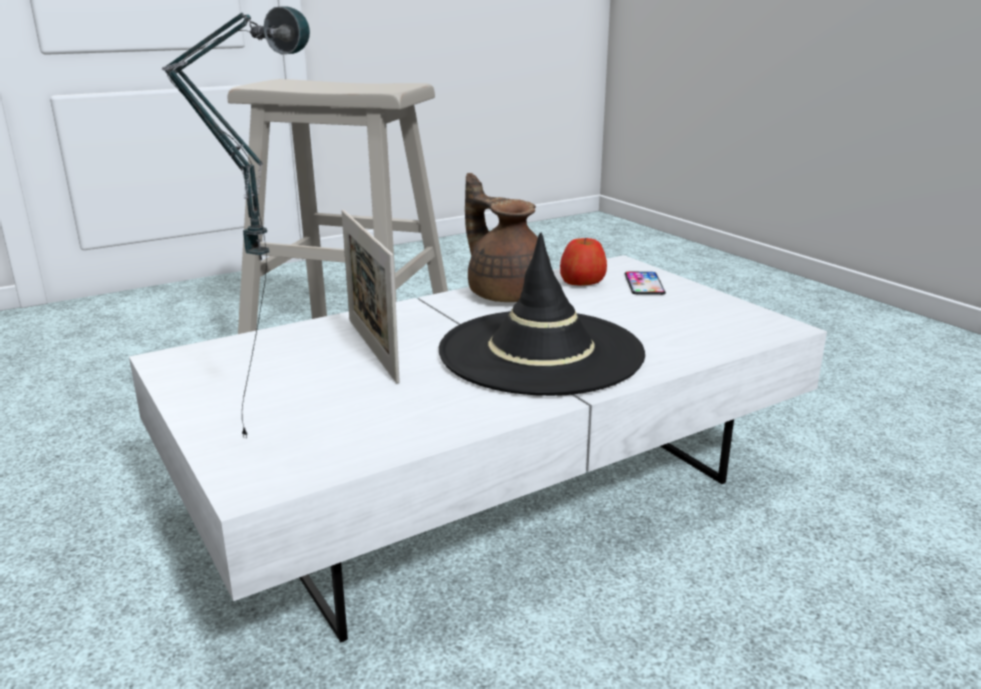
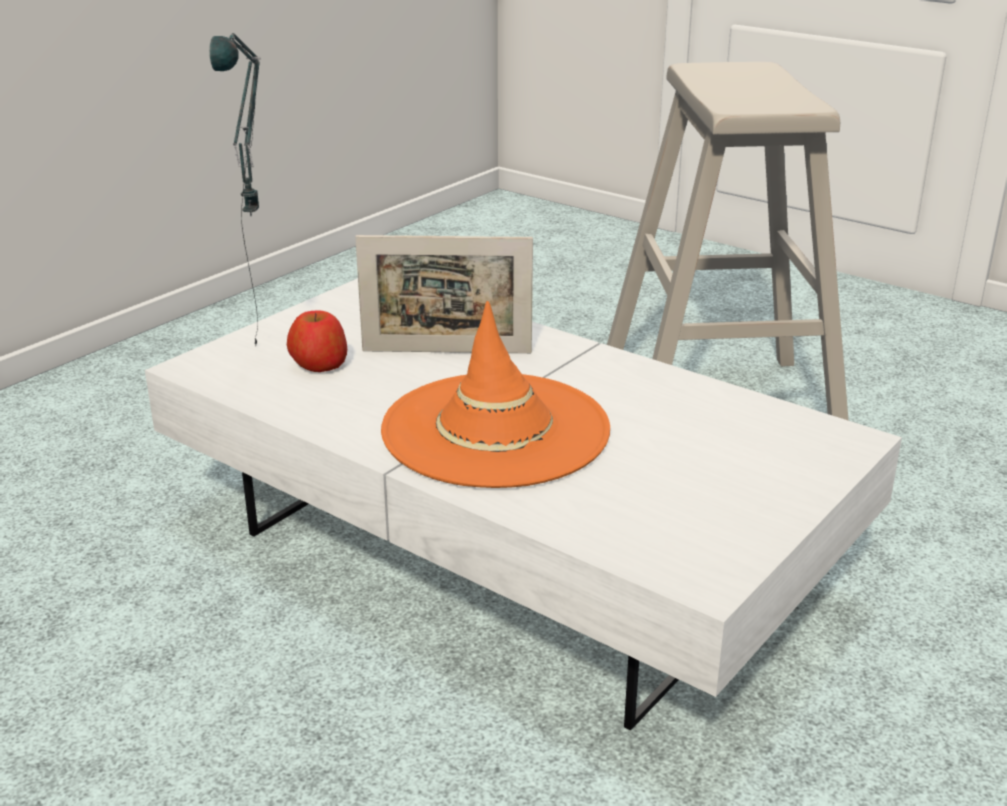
camera: 70 degrees right, 5 degrees up
picture frame [342,210,400,383] -> picture frame turned 135 degrees counterclockwise [355,235,533,353]
black hat [439,232,645,396] -> orange hat [381,301,610,488]
brown teapot [465,173,551,302] -> none
apple [560,238,607,286] -> apple moved to [287,311,347,372]
phone [625,272,666,295] -> none

